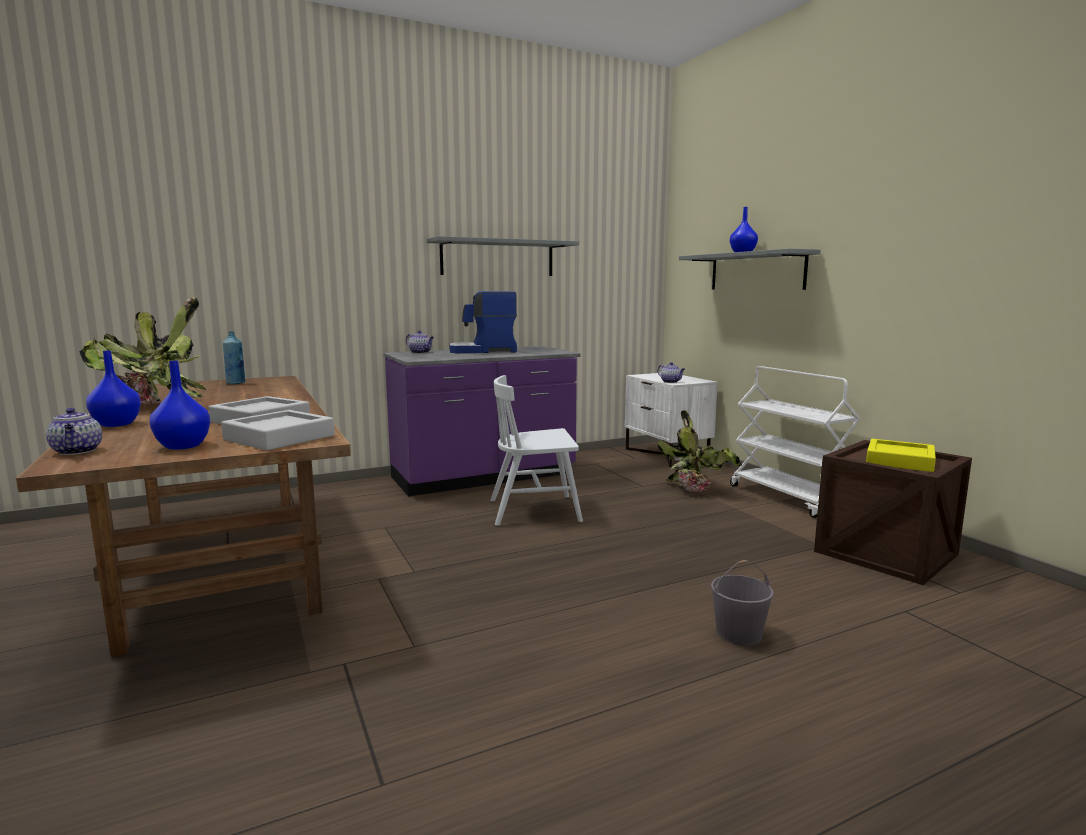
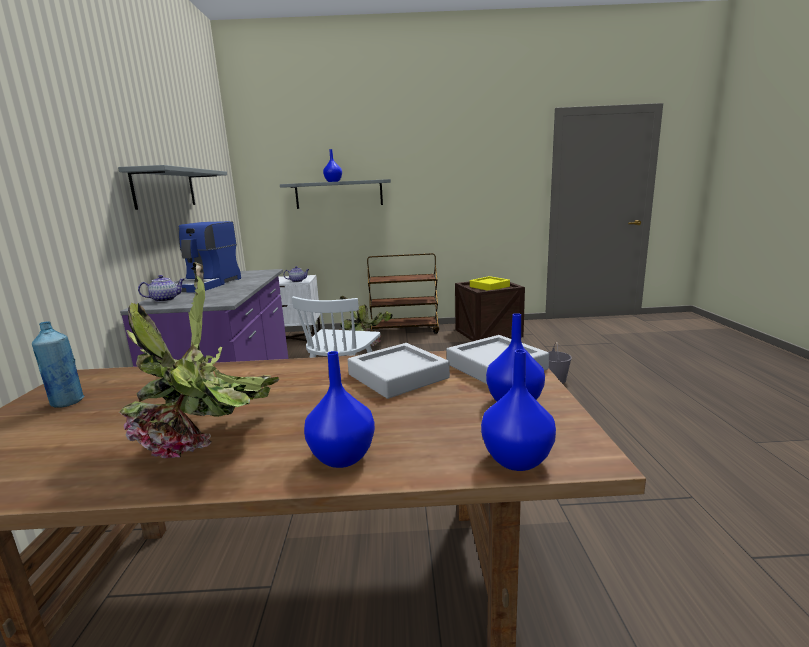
camera: 65 degrees left, 5 degrees up
teapot [46,408,102,455] -> blue vase [481,349,556,471]
white cart [730,366,861,518] -> brown cart [367,253,439,334]

